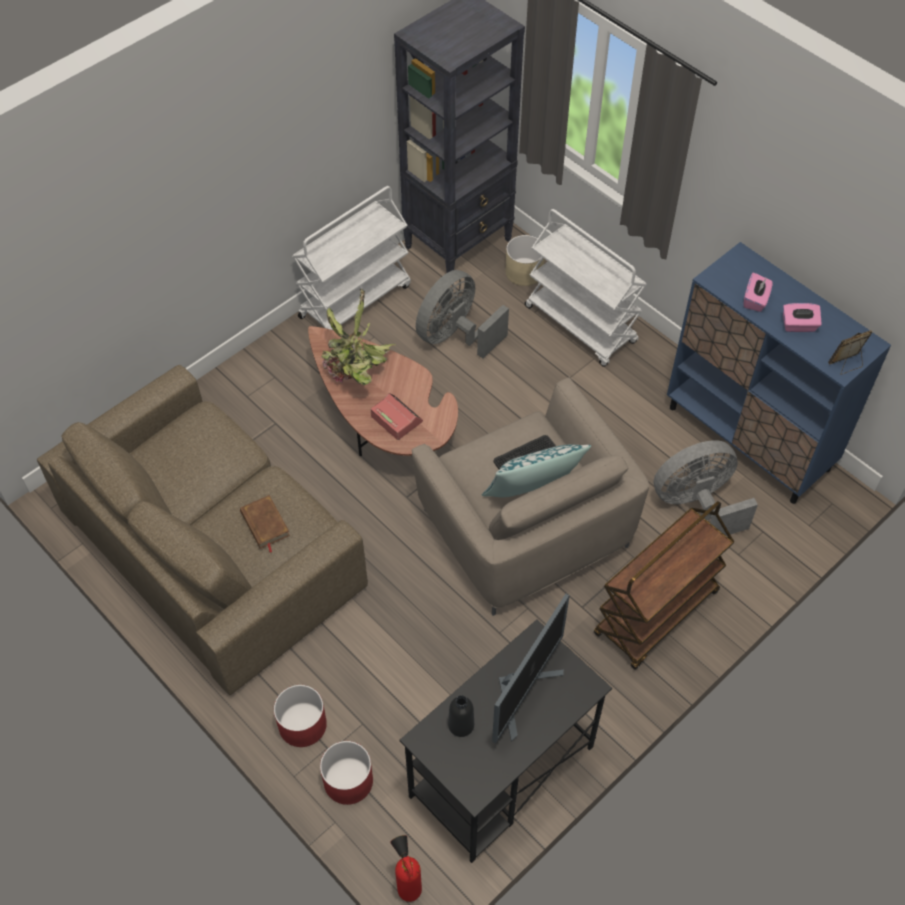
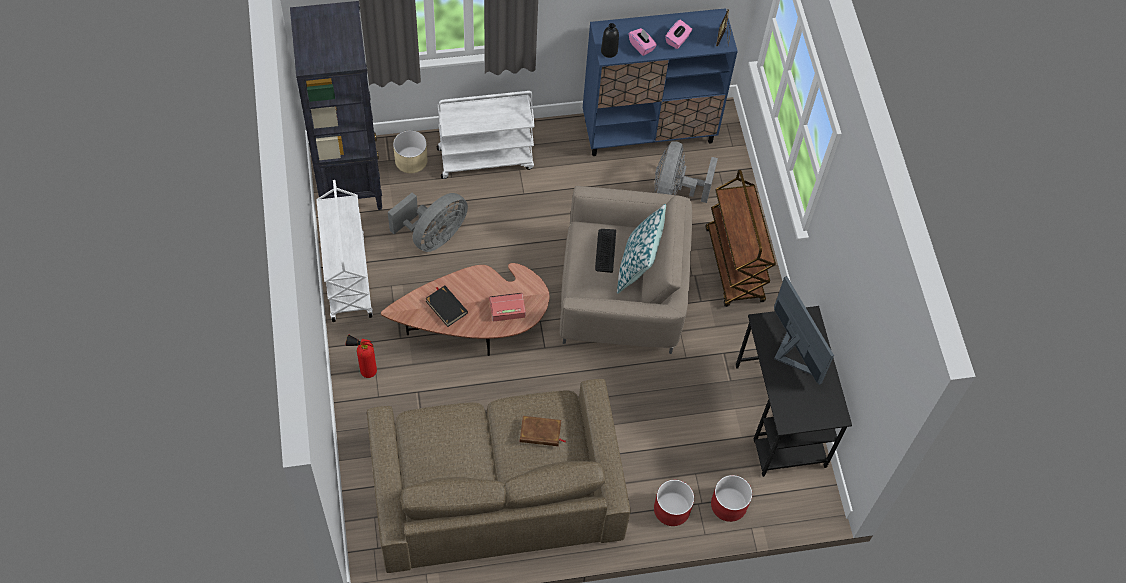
camera: 60 degrees left, 5 degrees up
potted plant [321,289,396,385] -> black book [425,285,468,327]
fire extinguisher [390,835,422,902] -> fire extinguisher moved to [345,335,377,378]
grey fan [416,270,509,358] -> grey fan turned 120 degrees counterclockwise [388,192,468,252]
black bottle [448,695,474,737] -> black bottle moved to [601,23,619,58]

